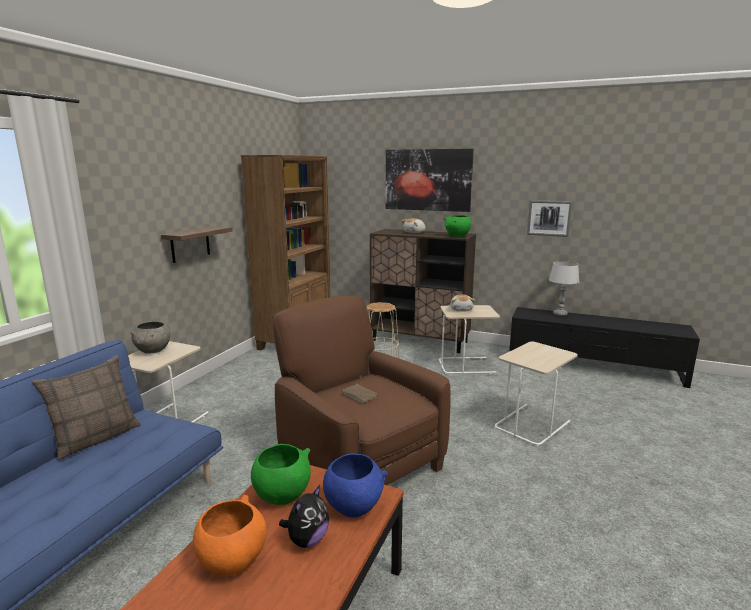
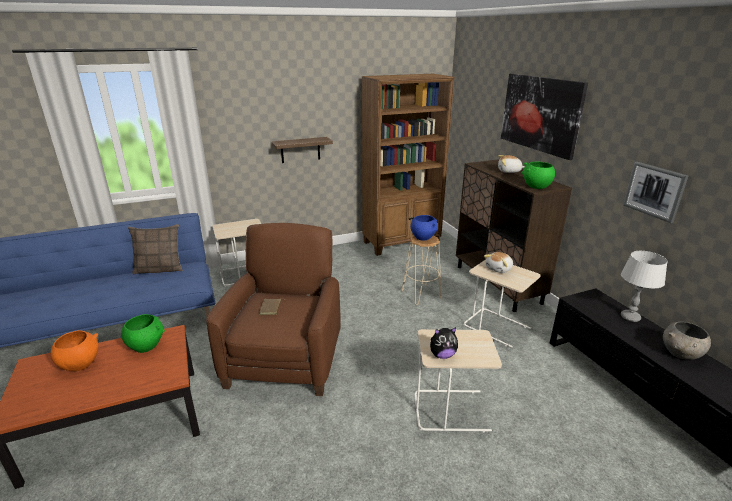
camera: 45 degrees right, 10 degrees up
grey bowl [130,322,170,354] -> grey bowl moved to [663,322,711,359]
plush toy [279,485,329,548] -> plush toy moved to [430,327,458,359]
blue bowl [323,453,387,518] -> blue bowl moved to [411,215,438,240]

